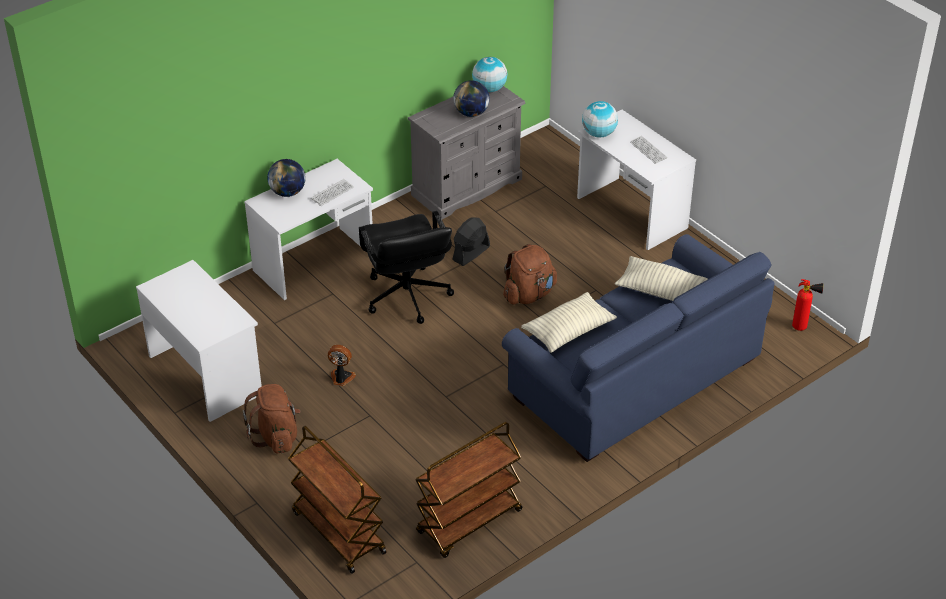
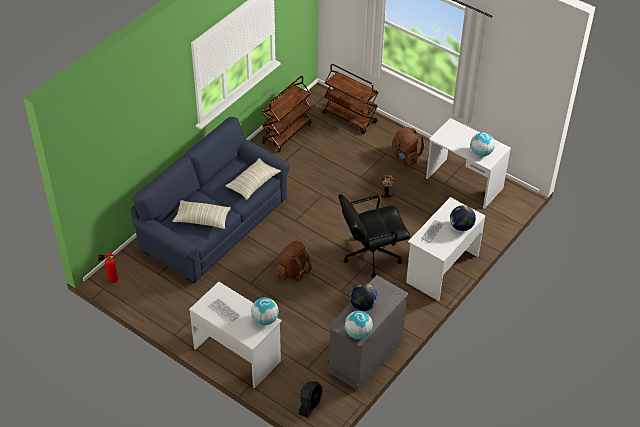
camera: 165 degrees right, 5 degrees up
black office chair [359,211,454,324] -> black office chair turned 75 degrees counterclockwise [339,194,410,278]
black fan [452,217,490,266] -> black fan moved to [299,381,322,418]
none -> globe [471,132,495,156]

